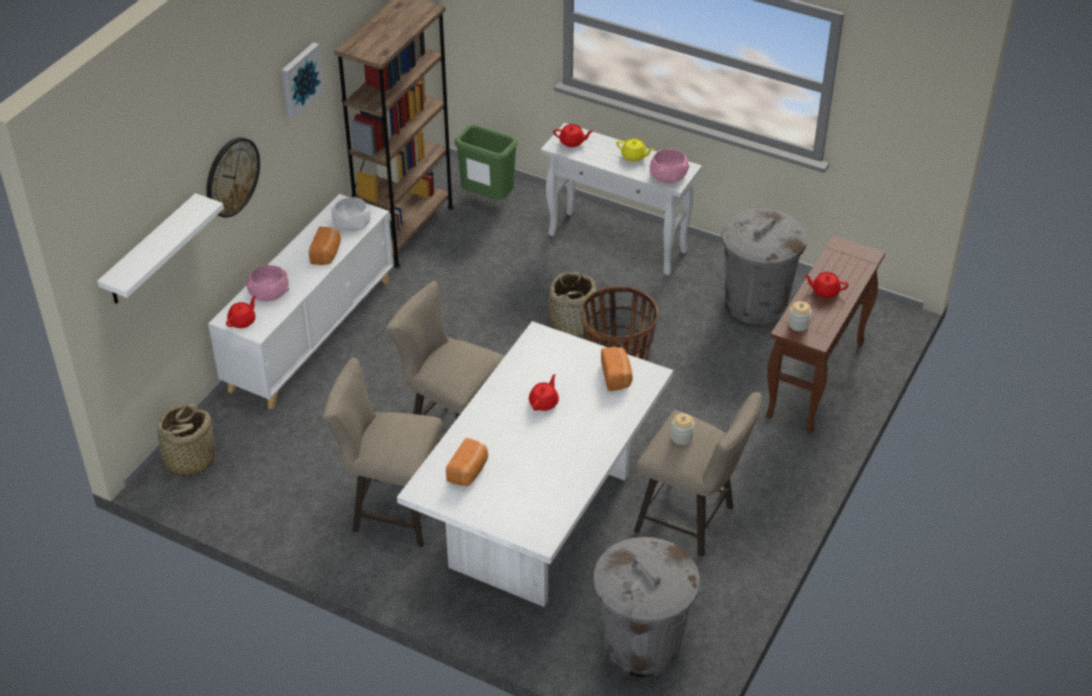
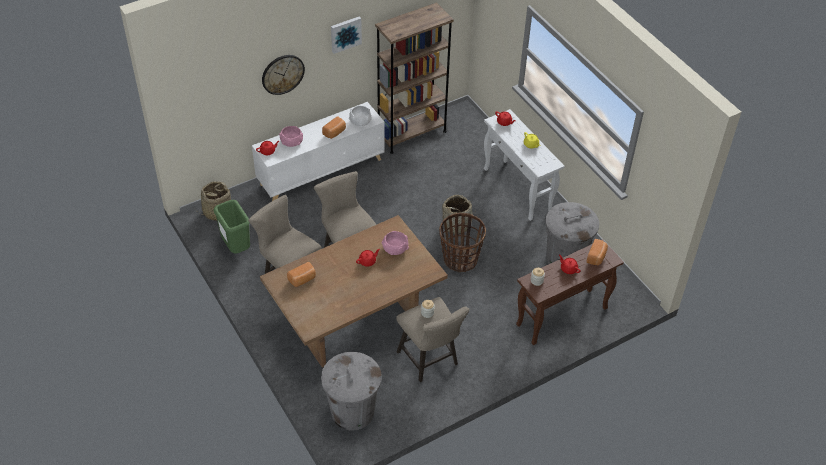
camera: 30 degrees right, 5 degrees up
white shelf [97,193,224,304] -> none
white dining table [397,321,673,607] -> brown dining table [260,215,448,368]
green trash can [454,124,518,200] -> green trash can moved to [213,200,250,254]
bread [601,347,633,391] -> bread moved to [586,239,608,265]
pink bowl [649,149,689,183] -> pink bowl moved to [382,231,409,255]

